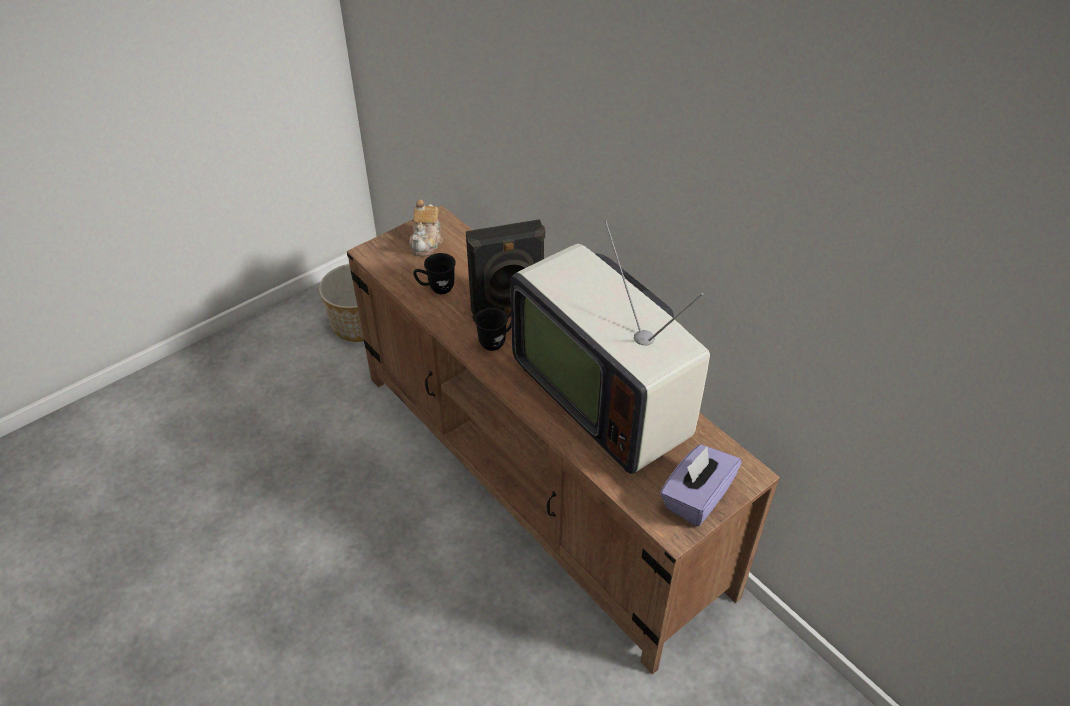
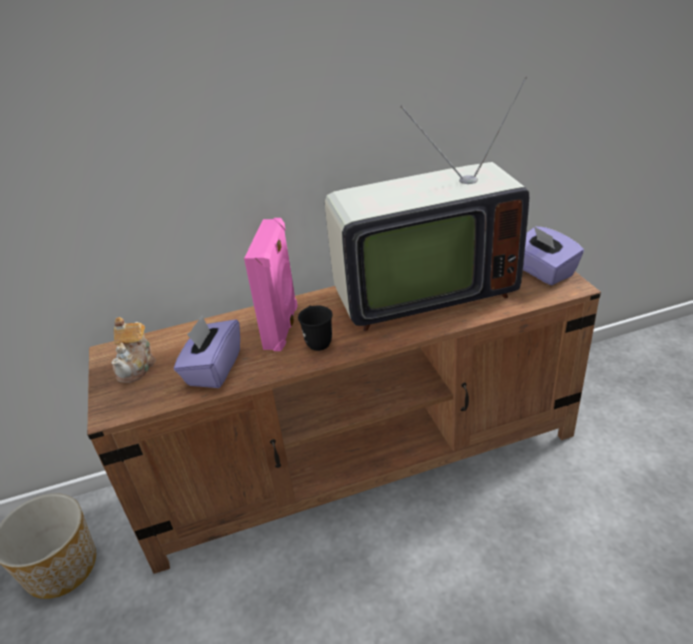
camera: 65 degrees left, 10 degrees down
teapot [409,200,443,257] -> teapot turned 60 degrees clockwise [111,317,156,383]
black mug [413,253,456,294] -> purple tissue box [174,316,240,388]
black speaker [466,219,545,321] -> pink speaker [244,218,298,351]

